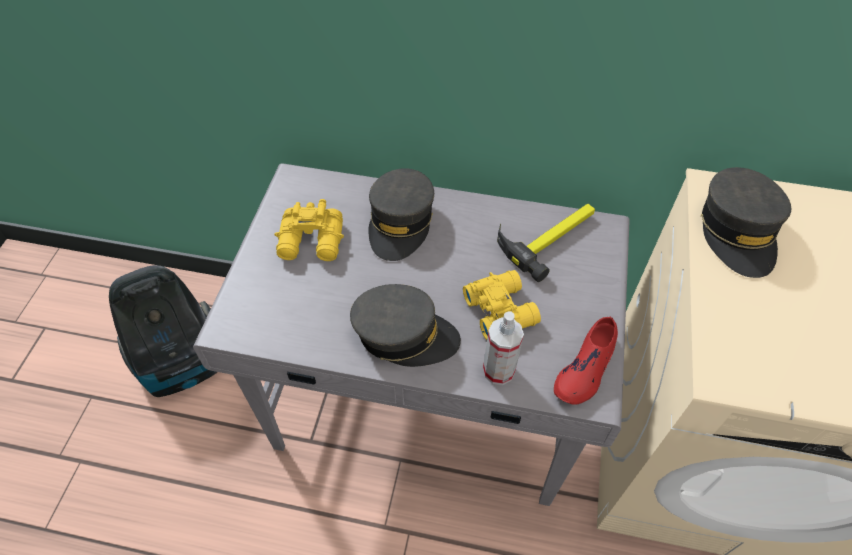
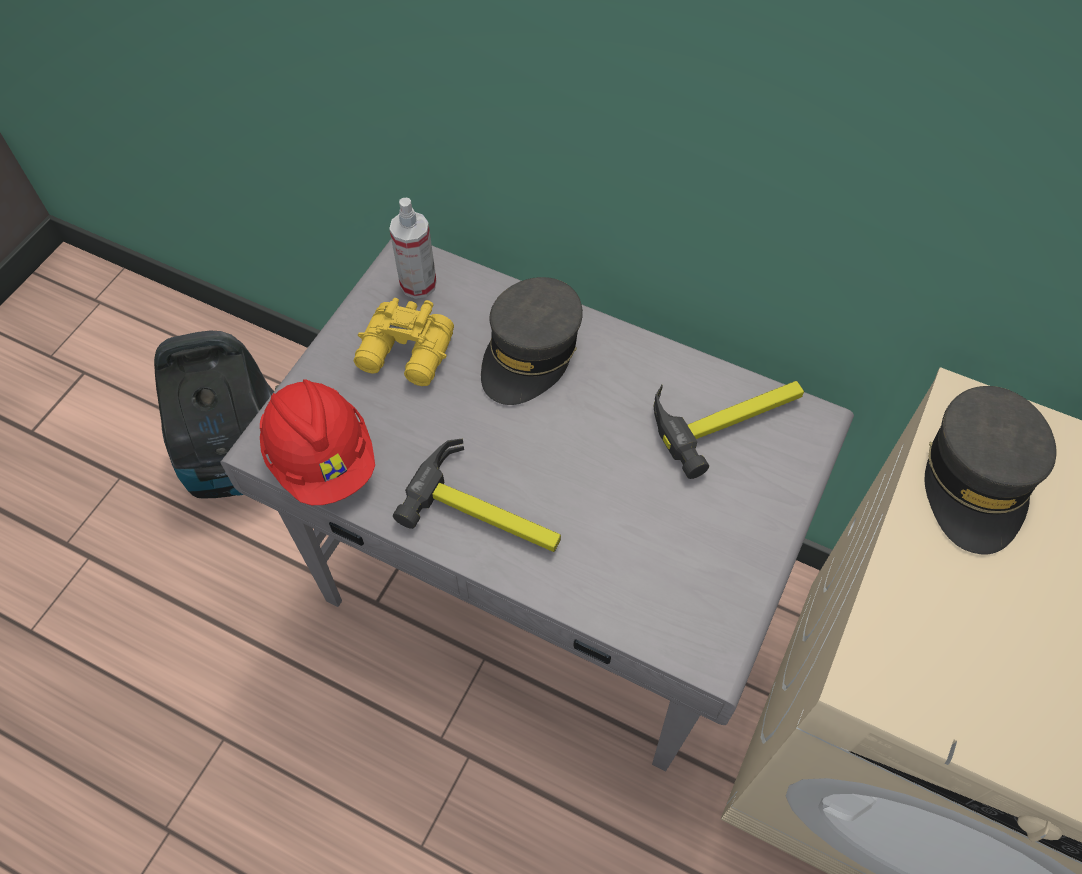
camera: 15 degrees right, 5 degrees up
grey cap [350,284,461,367] -> hammer [393,438,561,552]
yellow binoculars [463,270,541,340] -> none
spray bottle [483,311,524,385] -> spray bottle moved to [389,198,437,299]
red shoe [554,317,618,405] -> none
none -> red hard hat [260,379,375,505]

